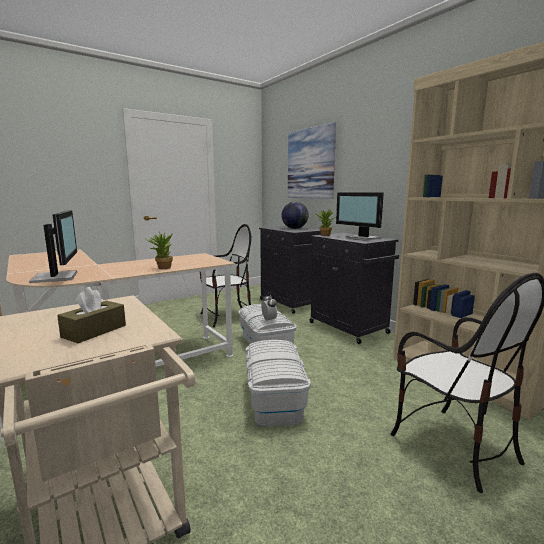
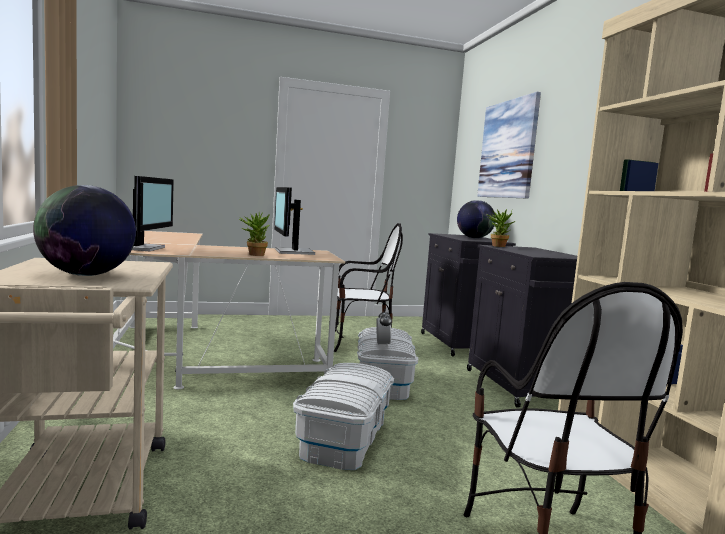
camera: 20 degrees right, 5 degrees down
brown tissue box [57,287,126,343] -> globe [33,185,136,276]
monitor [336,192,384,241] -> monitor moved to [274,187,315,255]

